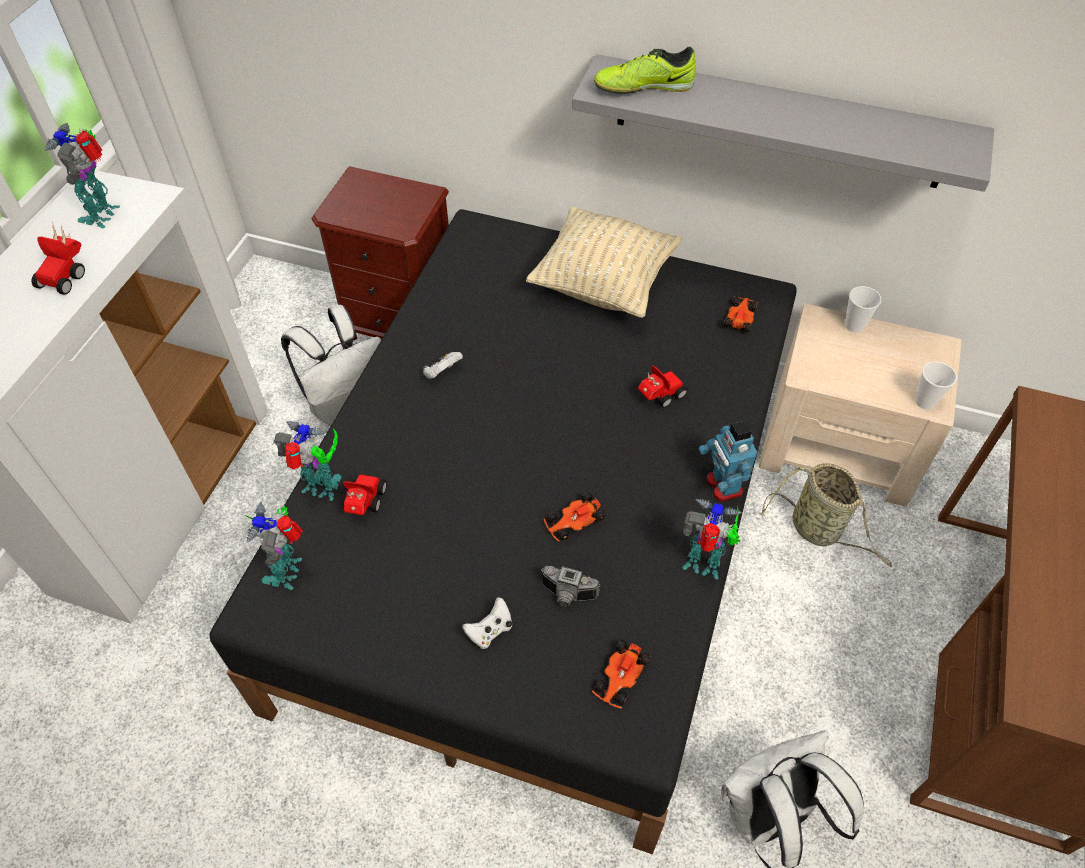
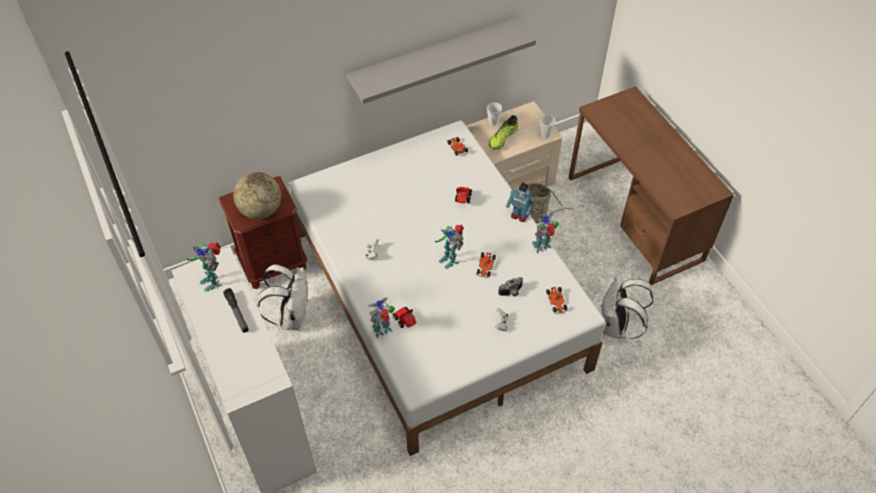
camera: 45 degrees left, 0 degrees up
toy car [31,225,85,295] -> flashlight [223,288,249,333]
black bed [209,209,796,855] -> white bed [289,120,606,456]
toy robot [245,502,303,590] -> toy robot moved to [435,224,464,269]
beige pillow [526,206,682,318] -> none
shoe [594,46,696,94] -> shoe moved to [489,115,518,149]
none -> globe [233,172,281,219]

